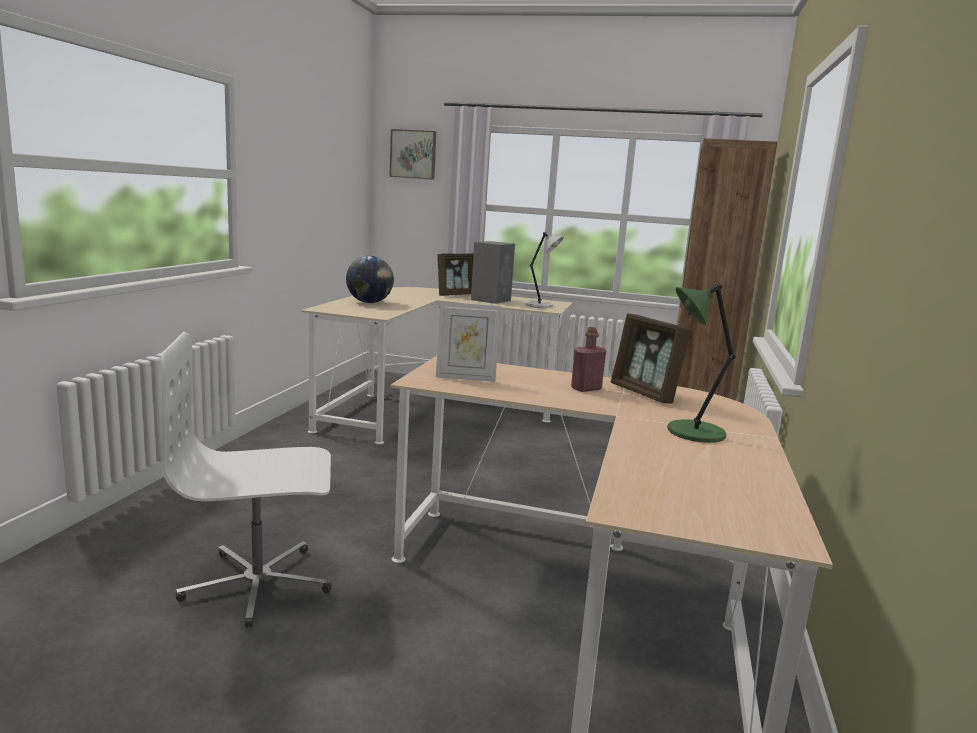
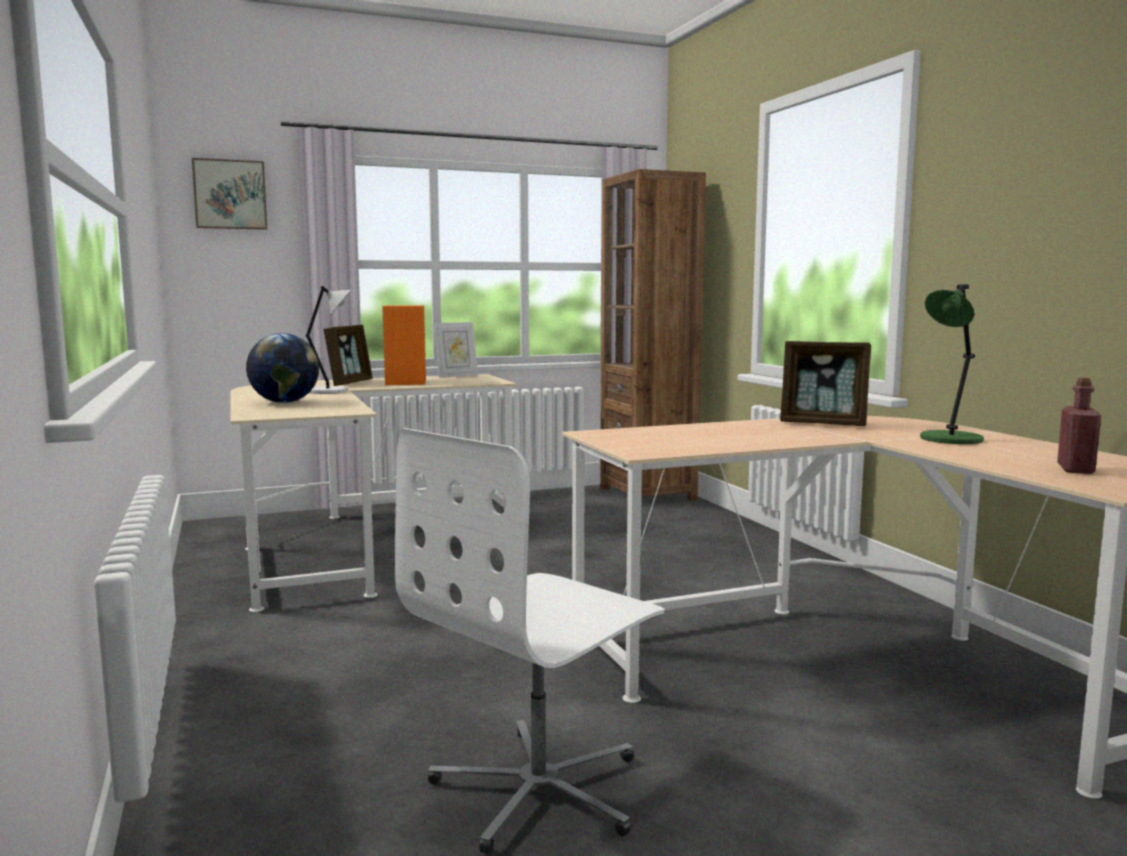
camera: 35 degrees left, 5 degrees down
picture frame [436,302,501,382] -> picture frame moved to [434,322,478,378]
grey speaker [471,241,515,304] -> orange speaker [382,305,426,385]
grey table lamp [525,232,564,308] -> grey table lamp moved to [306,286,351,394]
red bottle [571,327,606,392] -> red bottle moved to [1057,378,1101,474]

